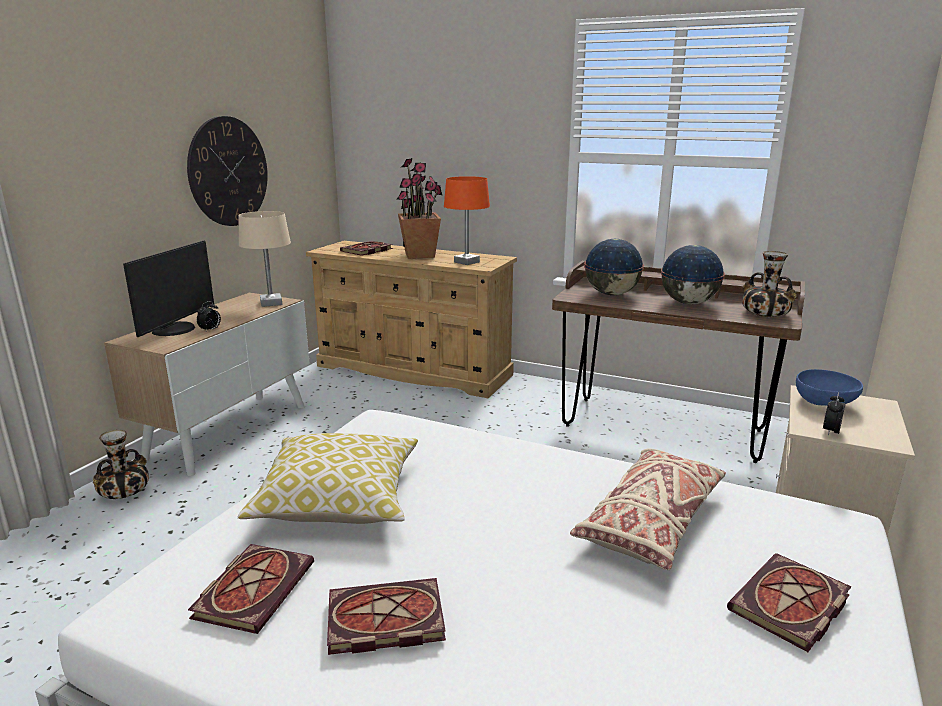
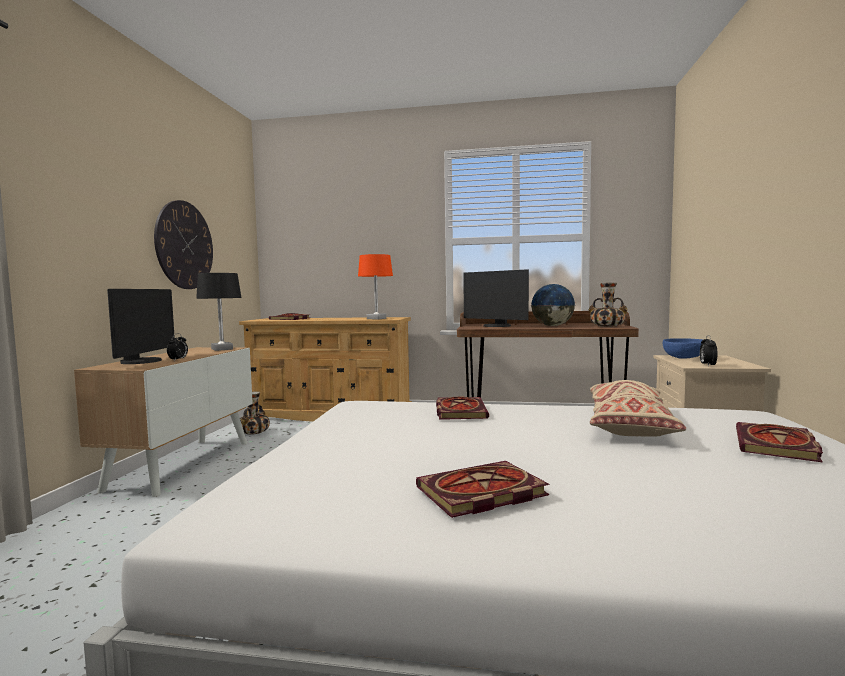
camera: 15 degrees left, 15 degrees down
vase [93,430,149,499] -> vase moved to [240,391,270,435]
book [188,544,314,634] -> book moved to [436,396,489,420]
pillow [238,433,418,524] -> none
beige table lamp [239,211,291,307] -> black table lamp [196,273,242,351]
potted plant [397,158,442,259] -> none
globe [584,239,644,295] -> monitor [463,269,529,327]

